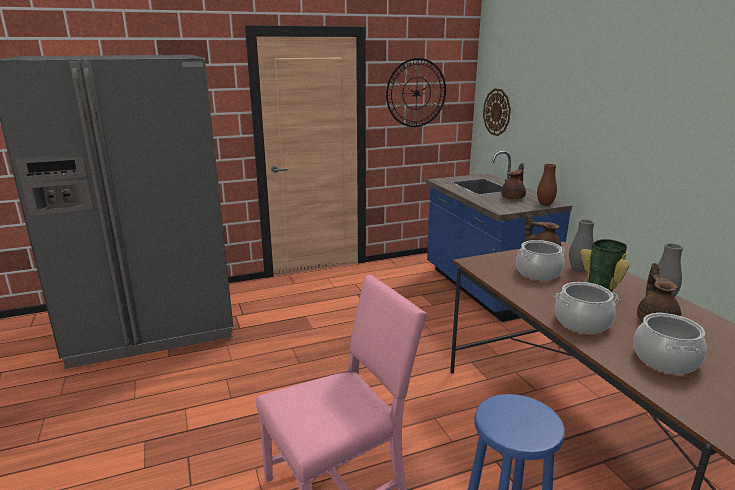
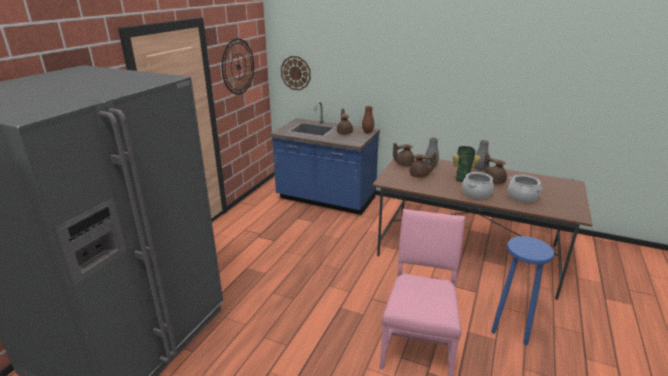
camera: 45 degrees left, 5 degrees up
cooking pot [516,240,565,280] -> brown teapot [410,152,436,178]

